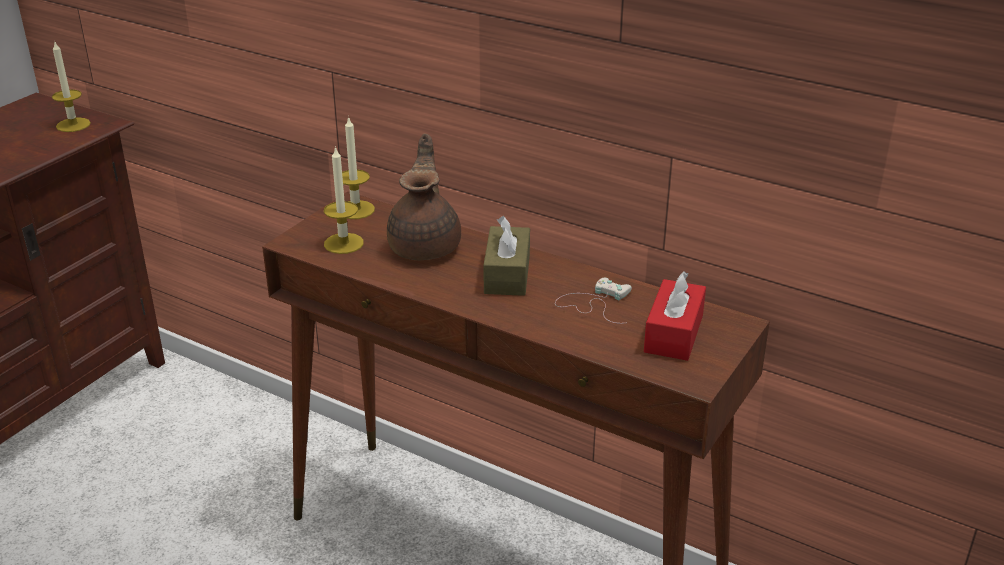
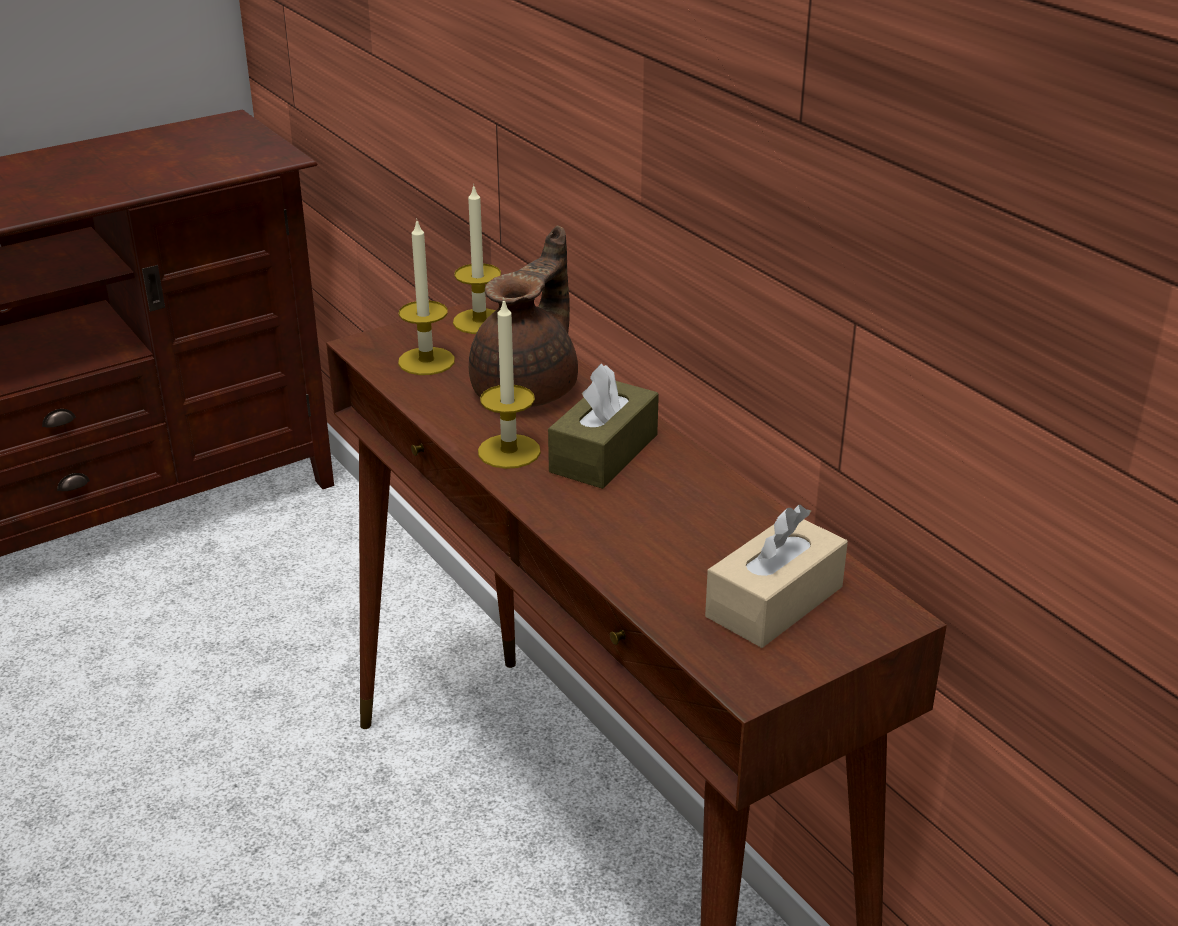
camera: 25 degrees right, 0 degrees up
candle [52,40,91,132] -> candle moved to [478,298,541,469]
white game controller [555,278,632,324] -> none
red tissue box [644,271,706,361] -> beige tissue box [705,505,848,648]

